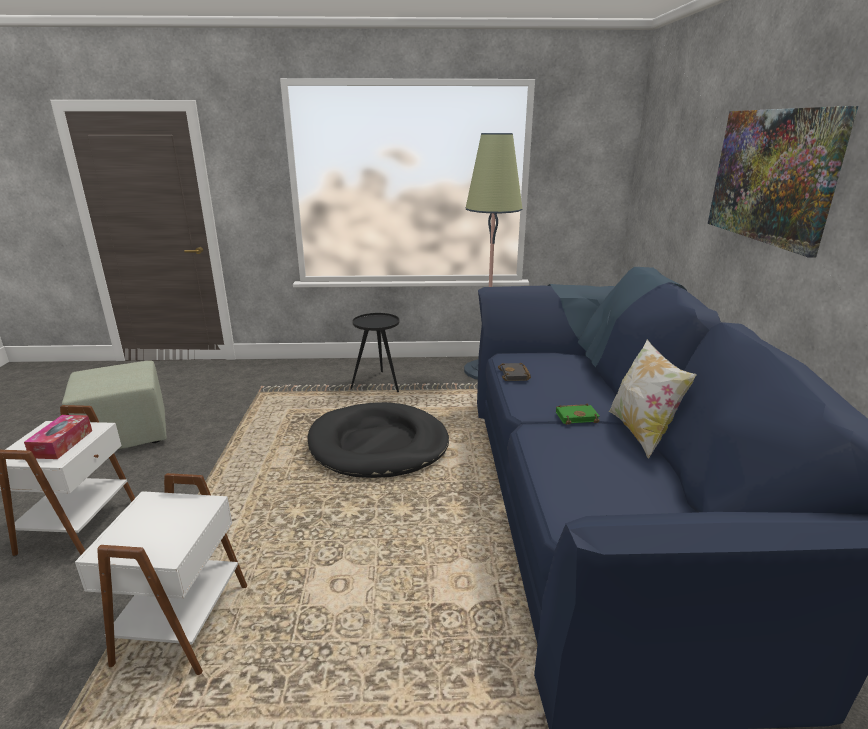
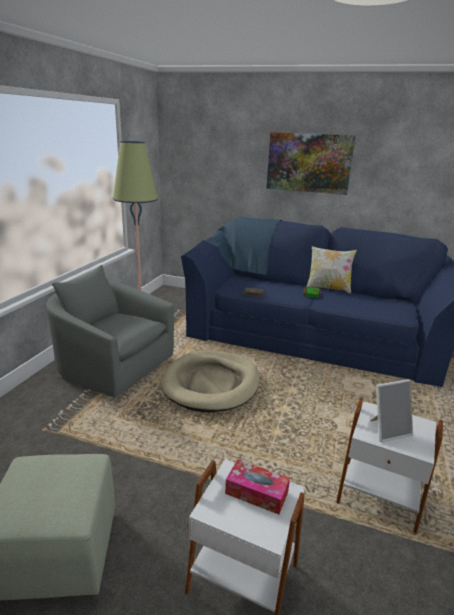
camera: 70 degrees left, 0 degrees up
black dog bed [308,402,449,478] -> beige dog bed [161,350,260,412]
black side table [351,313,400,392] -> grey armchair [46,265,174,398]
none -> picture frame [371,379,413,442]

